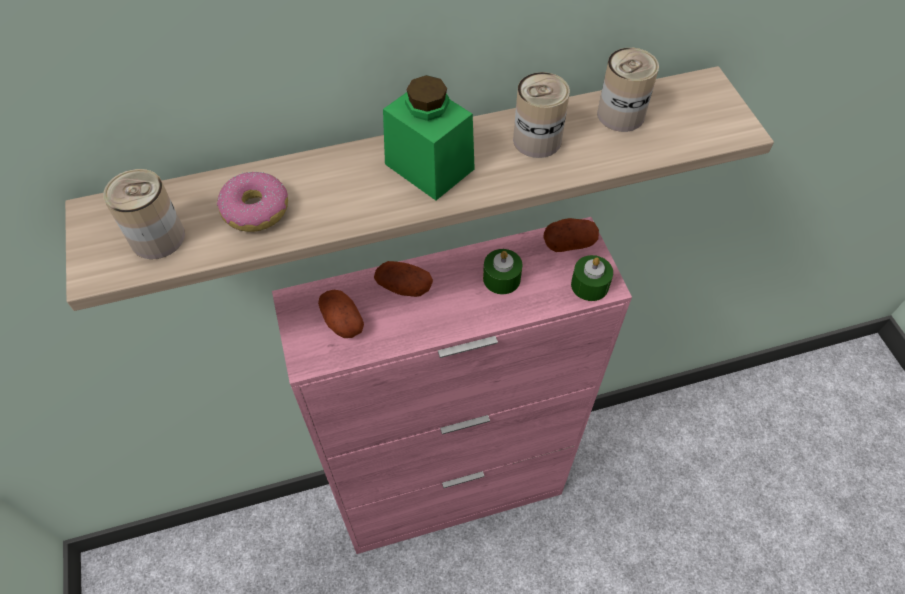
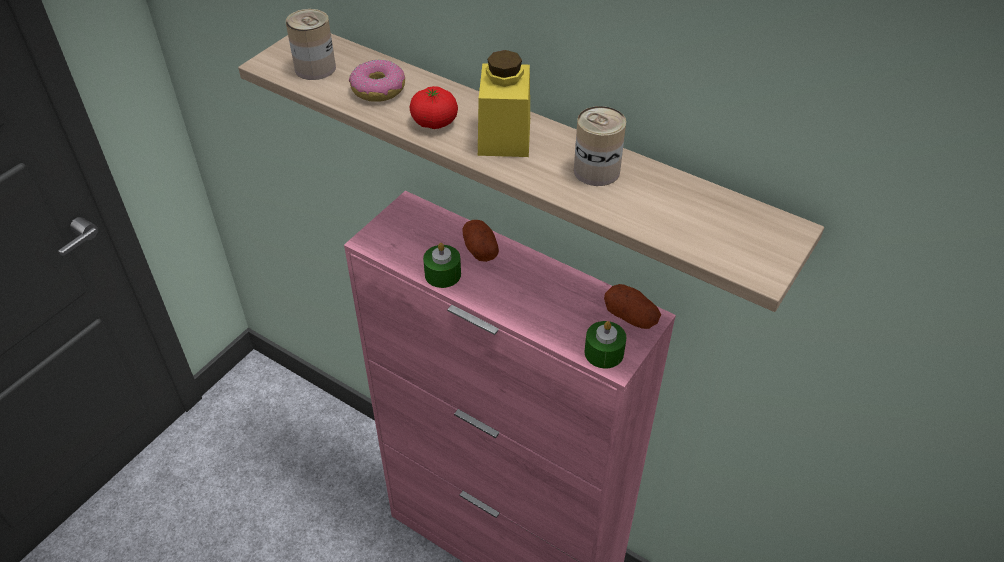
camera: 50 degrees right, 10 degrees down
potato [318,290,364,338] -> none
green jar [383,75,475,200] -> yellow jar [478,50,530,157]
green candle [483,249,522,294] -> green candle moved to [423,243,461,288]
can [597,48,659,132] -> none
none -> tomato [409,86,458,129]

